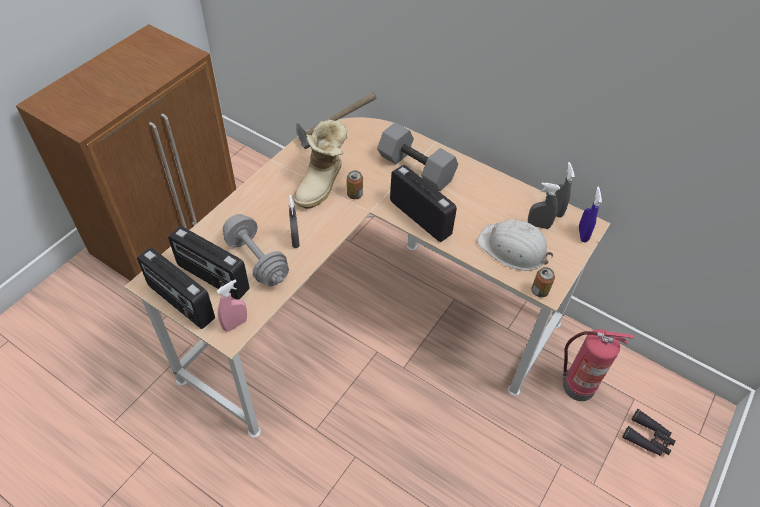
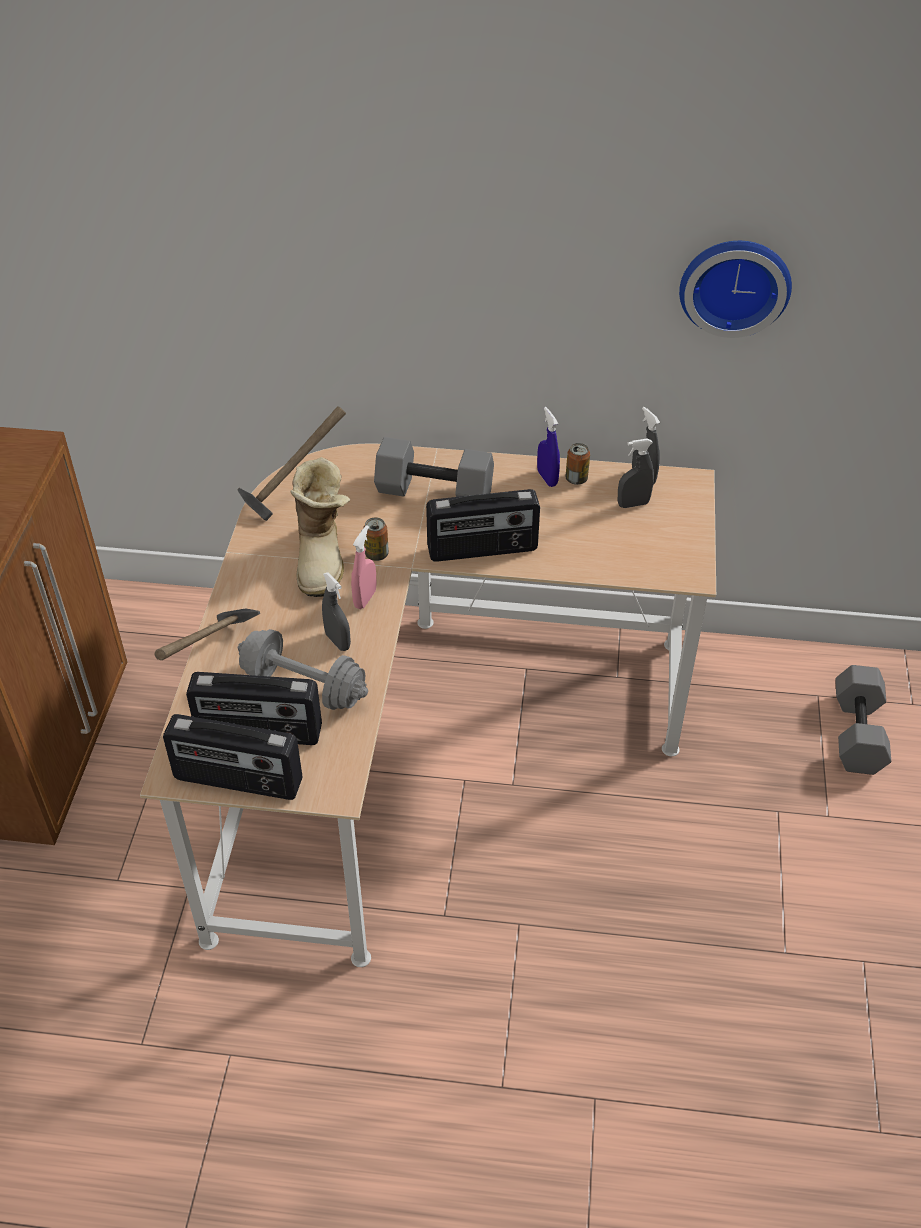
camera: 25 degrees left, 5 degrees down
pink spray bottle [217,279,247,332] -> pink spray bottle moved to [351,525,377,609]
radio [390,165,457,242] -> radio turned 150 degrees clockwise [426,489,540,562]
white hard hat [477,219,553,271] -> none
can [531,267,555,297] -> can moved to [566,443,590,485]
fire extinguisher [562,329,634,401] -> none
blue spray bottle [579,187,602,242] -> blue spray bottle moved to [537,407,560,487]
black binoculars [622,409,676,456] -> grey dumbbell [835,665,891,775]
none -> hammer [155,608,260,660]
none -> wall clock [679,241,792,338]

